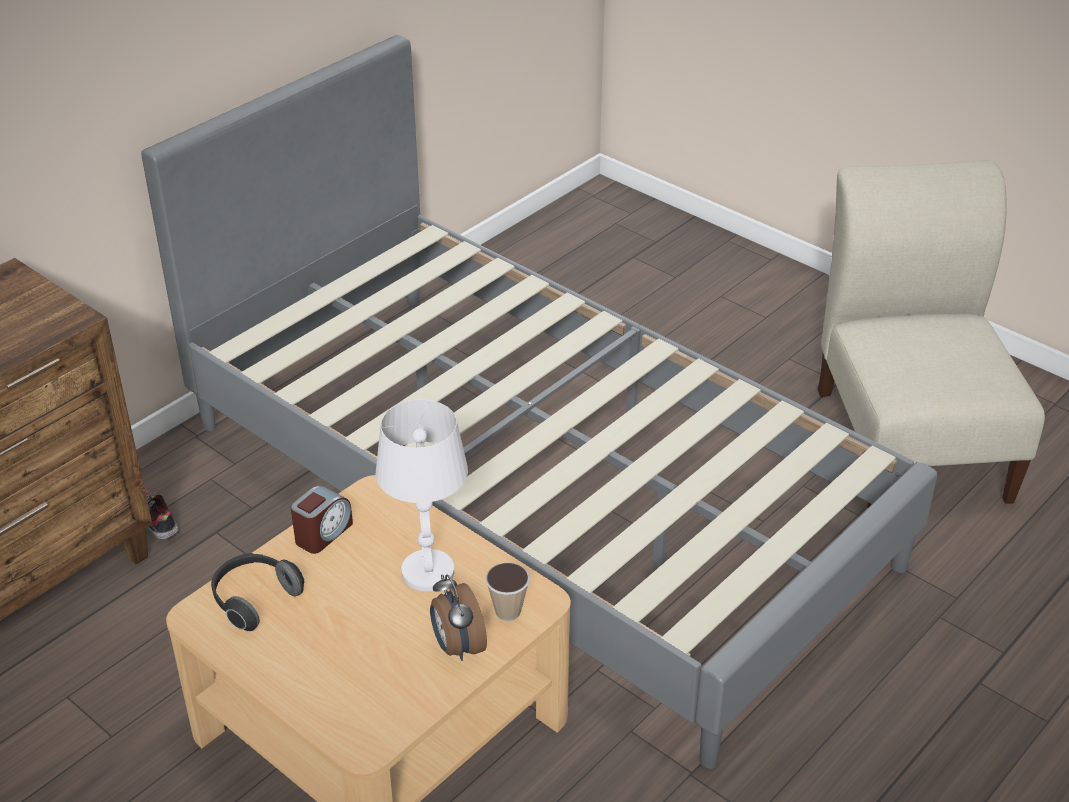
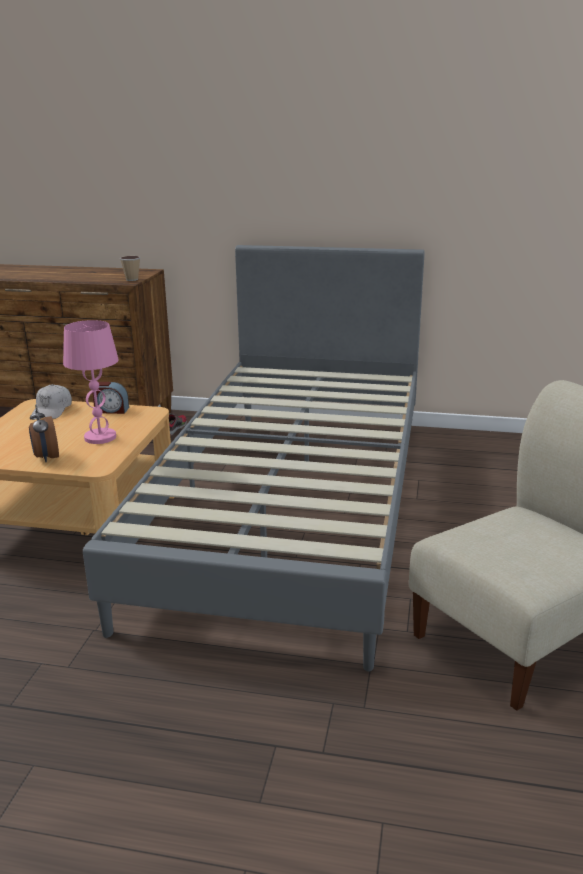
camera: 60 degrees right, 15 degrees down
headphones [211,553,304,631] -> white cap [31,384,72,419]
white table lamp [376,399,468,591] -> pink table lamp [63,320,119,444]
alarm clock [430,574,487,661] -> alarm clock turned 60 degrees counterclockwise [29,405,59,463]
cup [485,562,530,621] -> cup moved to [120,256,140,281]

